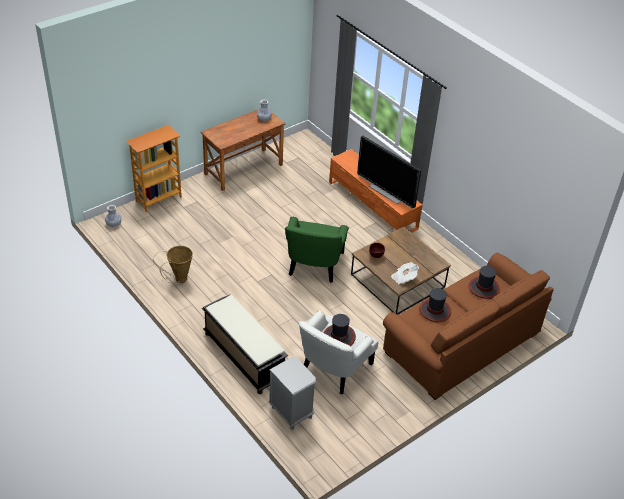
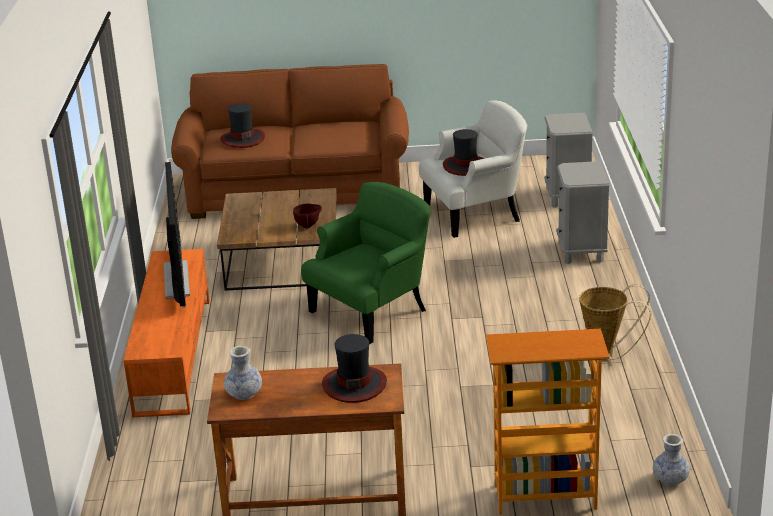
camera: 140 degrees left, 15 degrees down
black bench [202,294,288,394] -> grey nightstand [556,161,609,264]
newspaper [391,262,419,284] -> none
hat [419,288,451,322] -> hat moved to [322,334,387,403]

